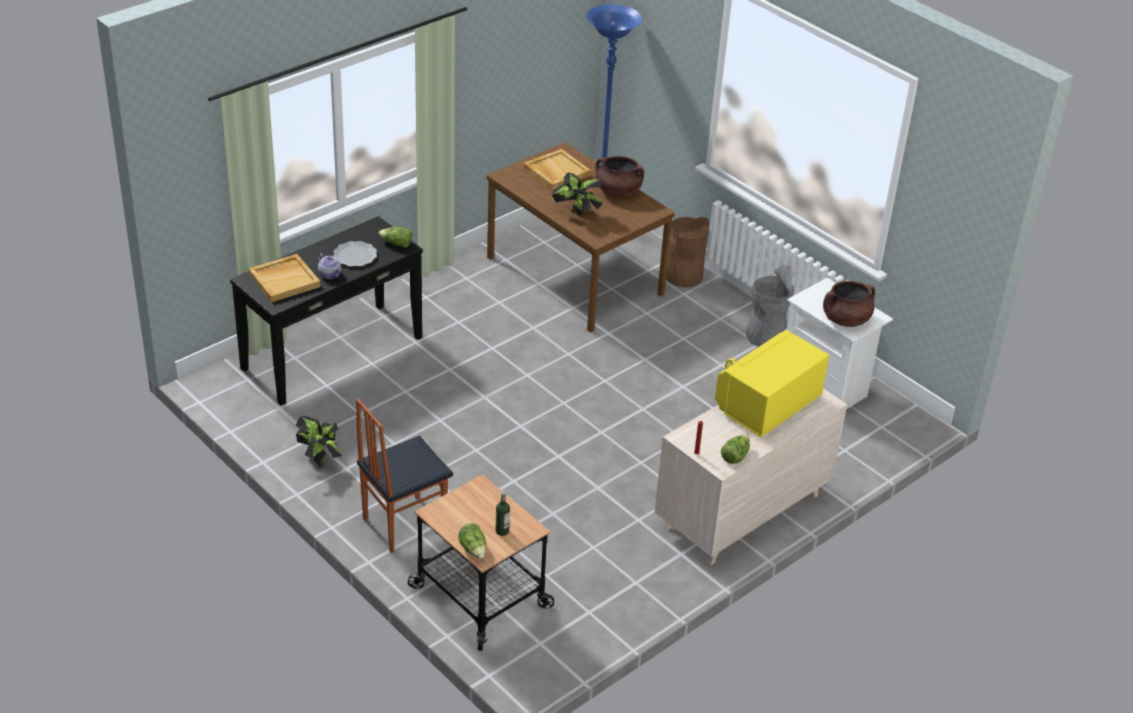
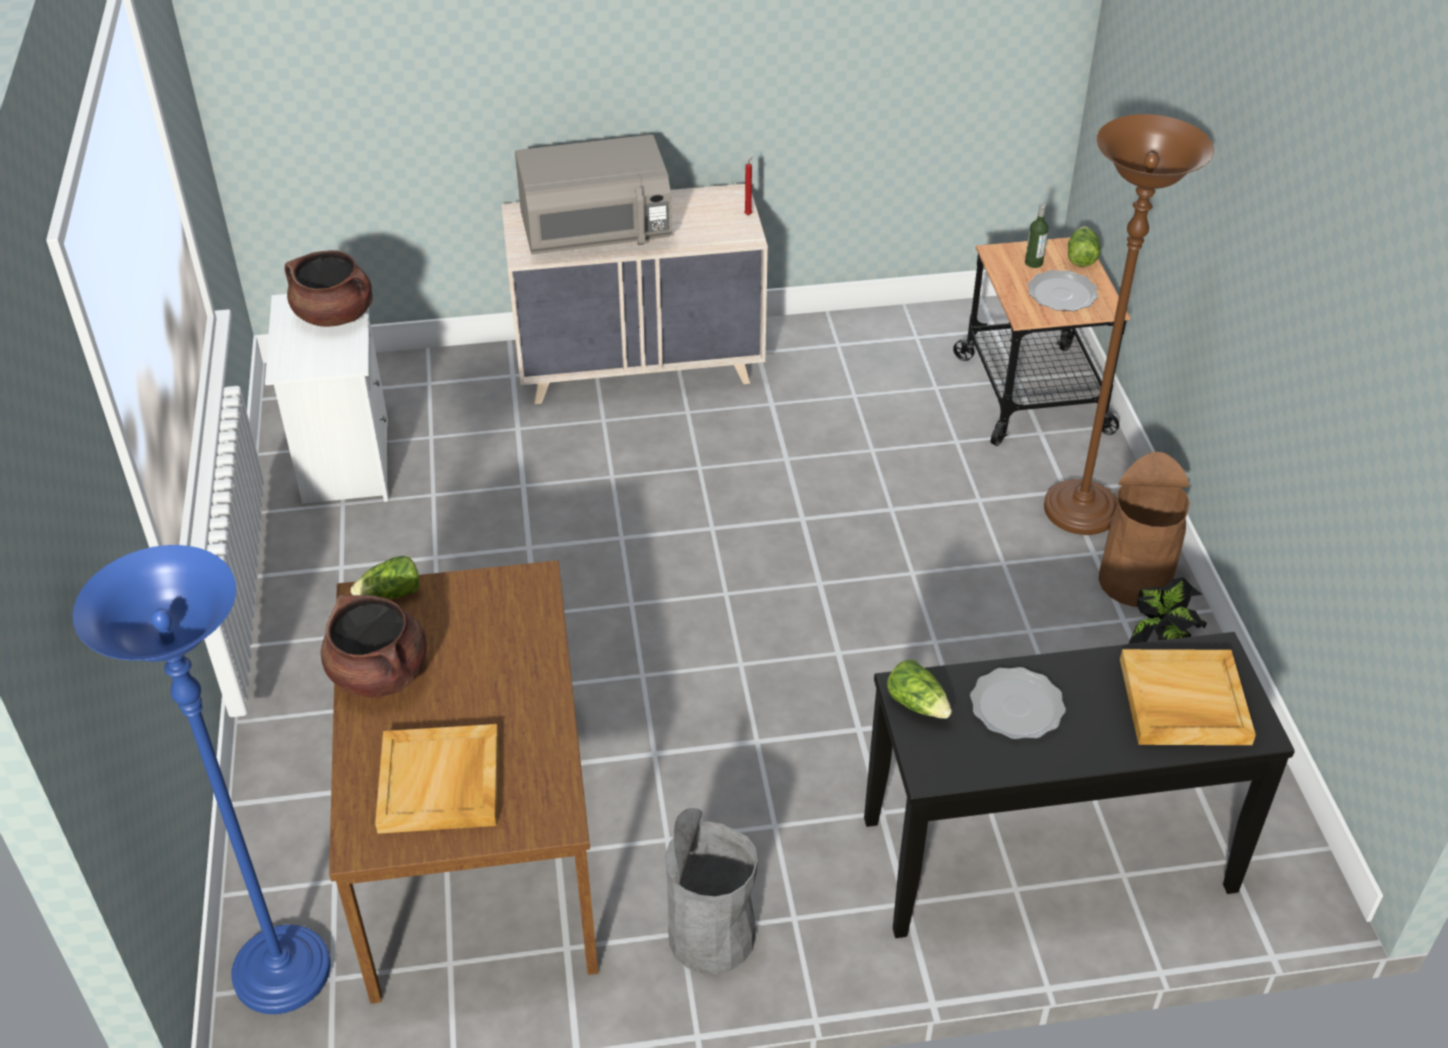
camera: 145 degrees left, 5 degrees up
teapot [318,253,341,279] -> none
chair [356,399,453,553] -> brown floor lamp [1044,114,1214,535]
potted plant [552,172,602,216] -> none
brown trash can [666,217,709,287] -> brown trash can moved to [1099,452,1190,607]
yellow microwave [715,329,829,437] -> grey microwave [515,135,672,255]
lettuce [721,435,750,464] -> lettuce moved to [351,556,420,599]
grey trash can [746,265,794,347] -> grey trash can moved to [665,808,758,974]
none -> plate [1028,270,1098,311]

